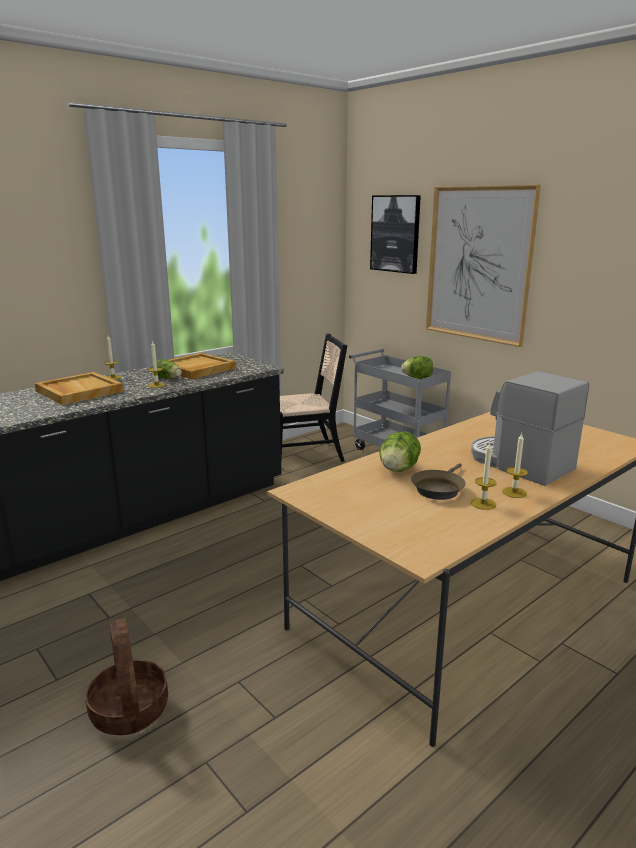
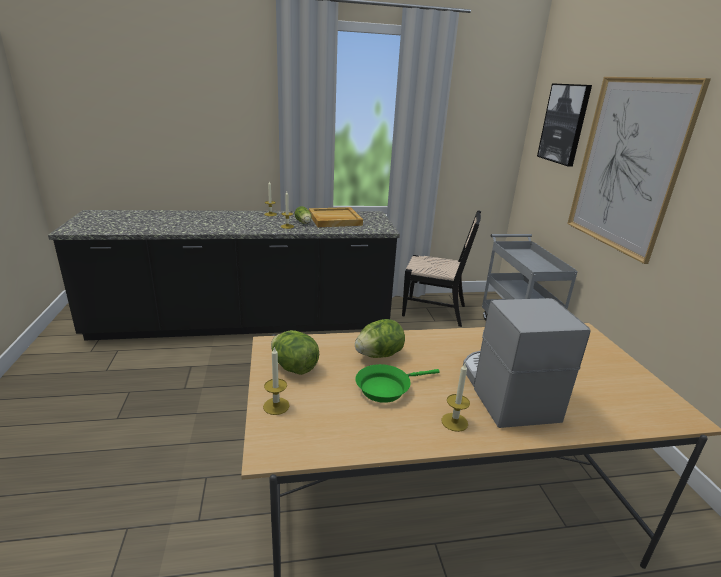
camera: 30 degrees right, 5 degrees up
beige tray [35,372,123,405] -> none
basket [85,618,168,735] -> none
lettuce [401,356,433,379] -> lettuce moved to [271,330,319,375]
brown frying pan [411,463,465,500] -> green frying pan [356,364,440,403]
candle [471,442,497,510] -> candle moved to [263,346,290,415]

